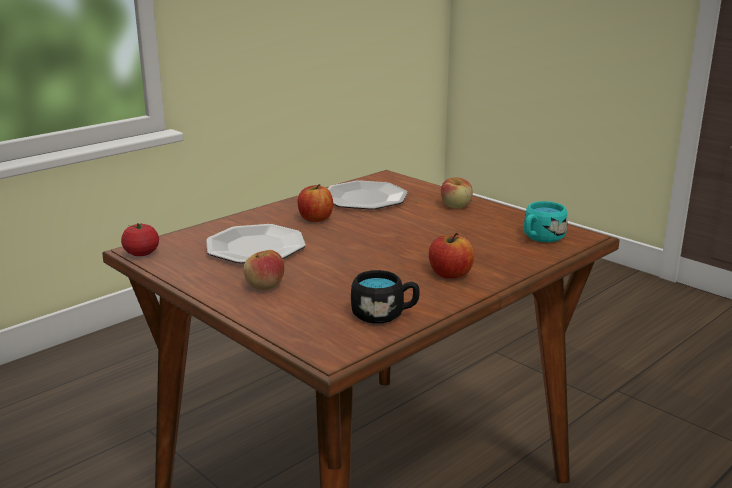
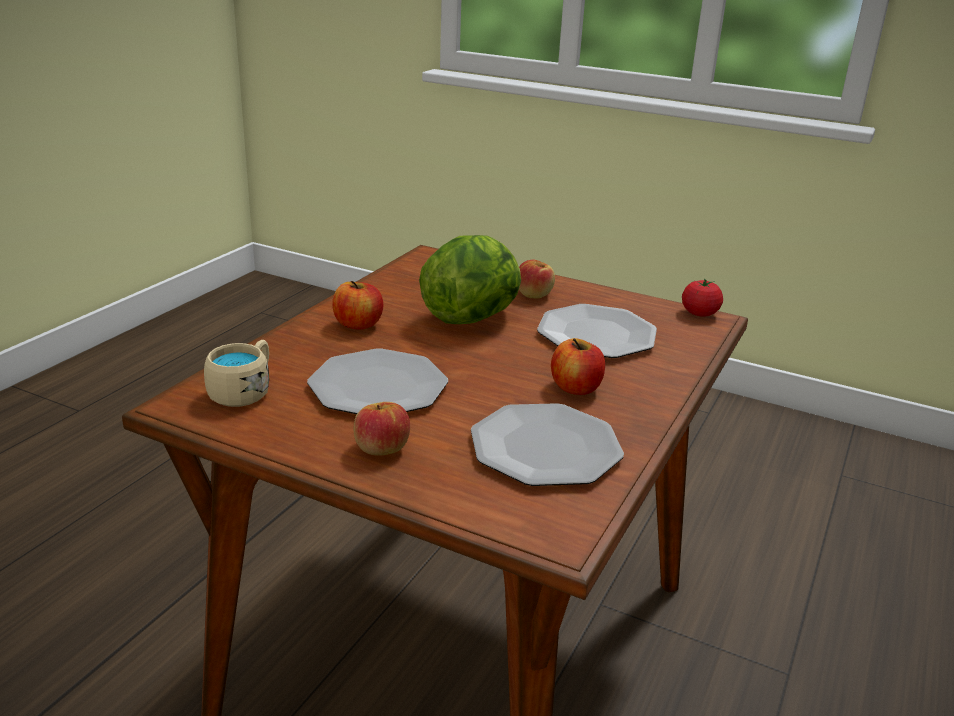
camera: 160 degrees right, 5 degrees up
black mug [351,270,420,324] -> none
turquoise mug [524,201,568,242] -> beige mug [204,340,269,407]
none -> plate [307,349,448,414]
none -> lettuce [419,235,521,324]

